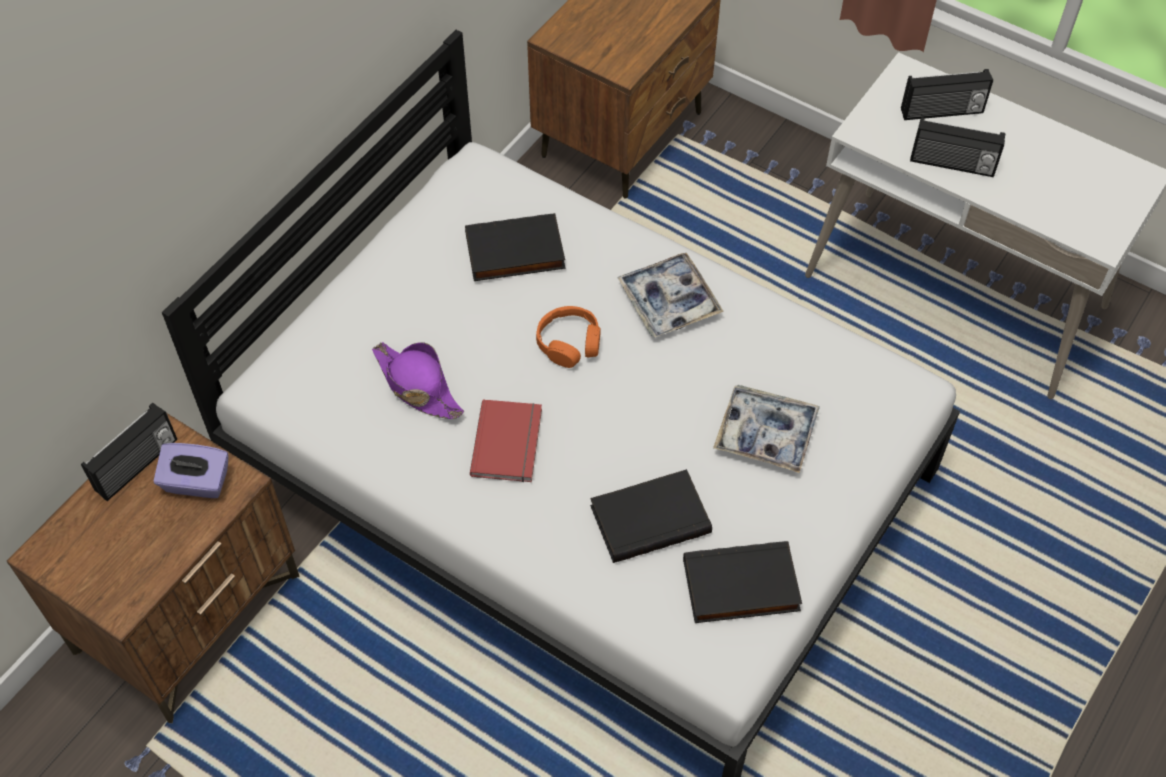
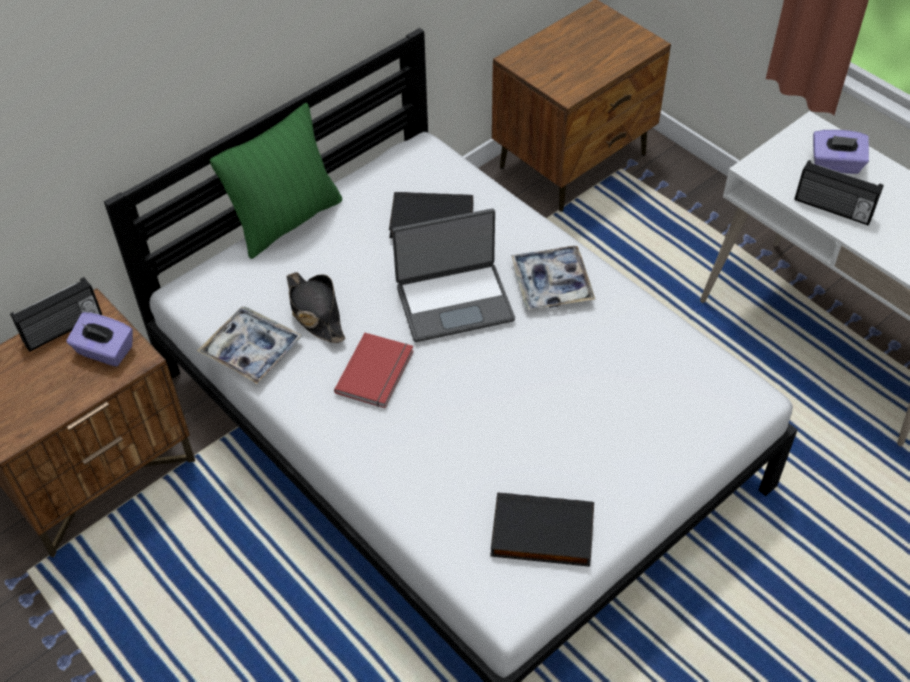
camera: 15 degrees right, 5 degrees down
purple hat [372,342,464,419] -> black hat [286,272,345,343]
orange headphones [536,306,601,368] -> laptop [392,209,515,342]
black book [590,469,712,563] -> none
tray [713,385,820,473] -> tray moved to [197,307,302,384]
radio [901,69,993,120] -> purple tissue box [813,130,869,174]
none -> green pillow [210,103,342,259]

